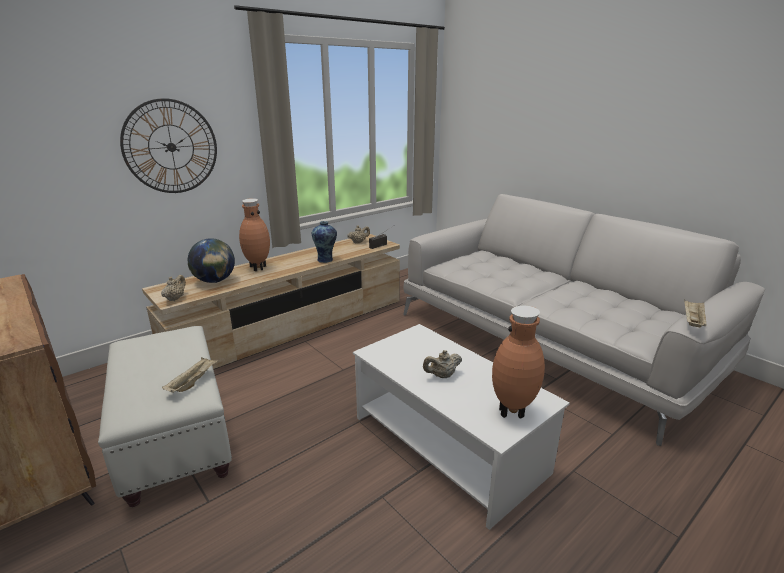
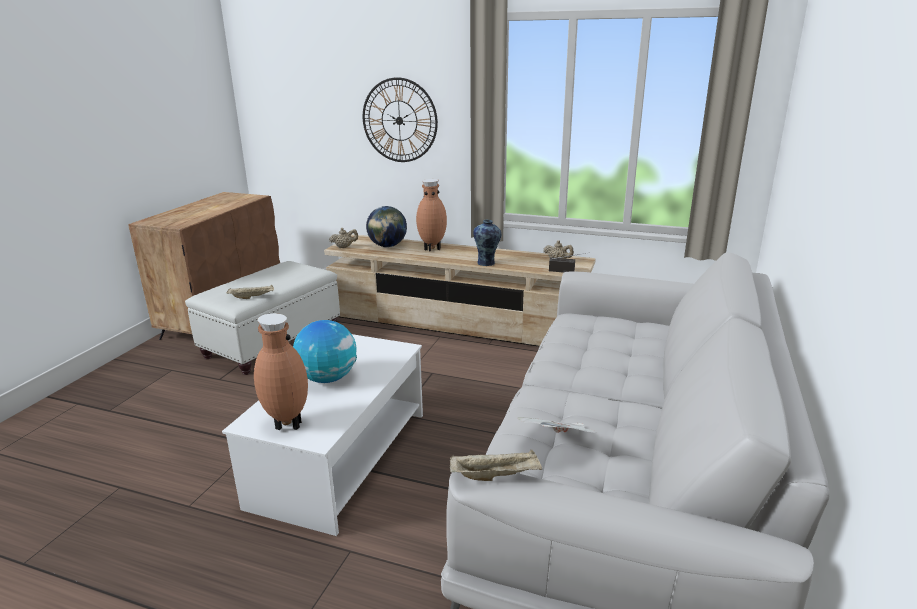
camera: 60 degrees right, 0 degrees up
beige teapot [423,350,462,378] -> globe [293,320,357,383]
none -> newspaper [518,417,596,433]

